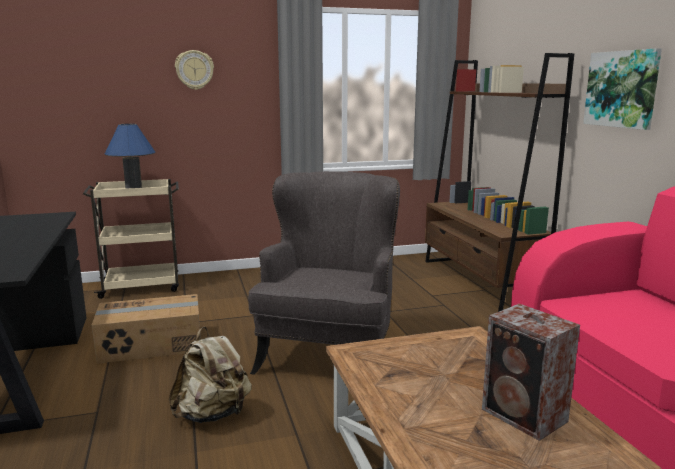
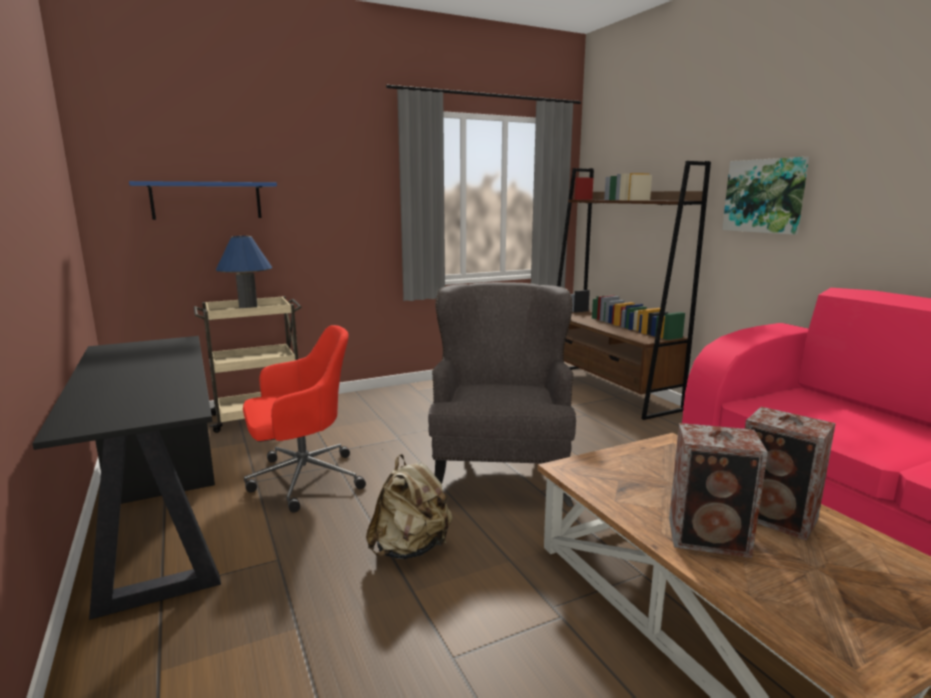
camera: 10 degrees left, 0 degrees up
cardboard box [92,294,200,364] -> red office chair [243,325,366,513]
wall clock [175,50,214,90] -> none
none -> blue shelf [129,181,277,220]
none -> speaker [669,423,768,558]

